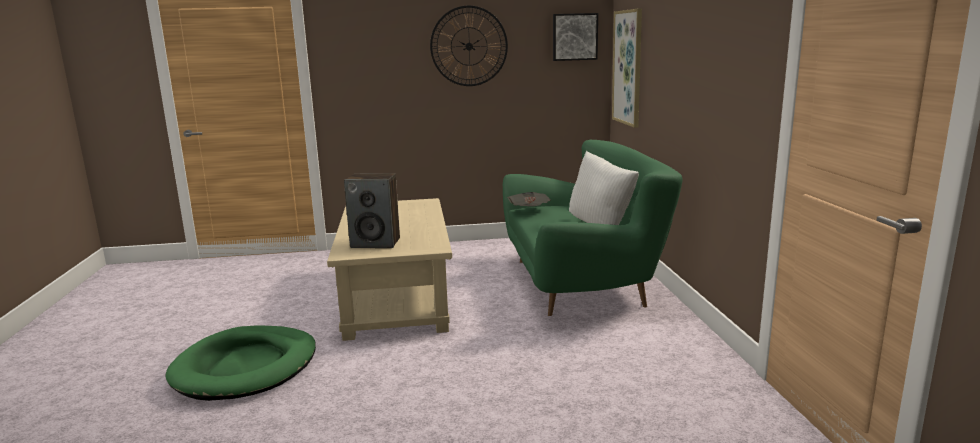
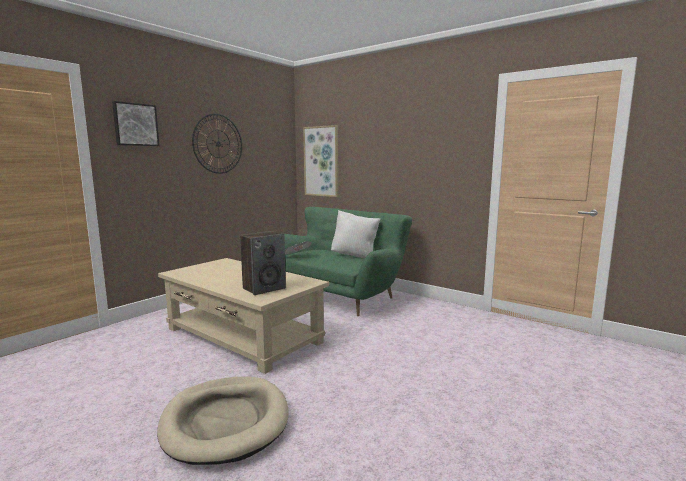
camera: 45 degrees left, 5 degrees down
green dog bed [166,326,316,401] -> beige dog bed [157,376,288,465]
picture [553,13,598,61] -> picture moved to [112,101,159,146]

